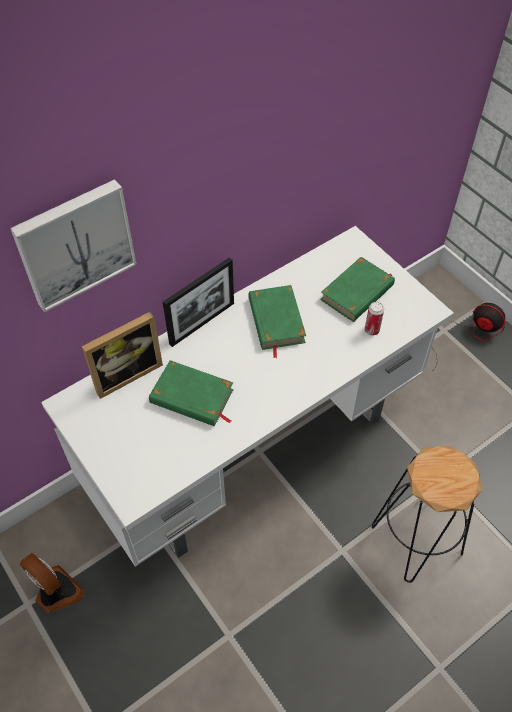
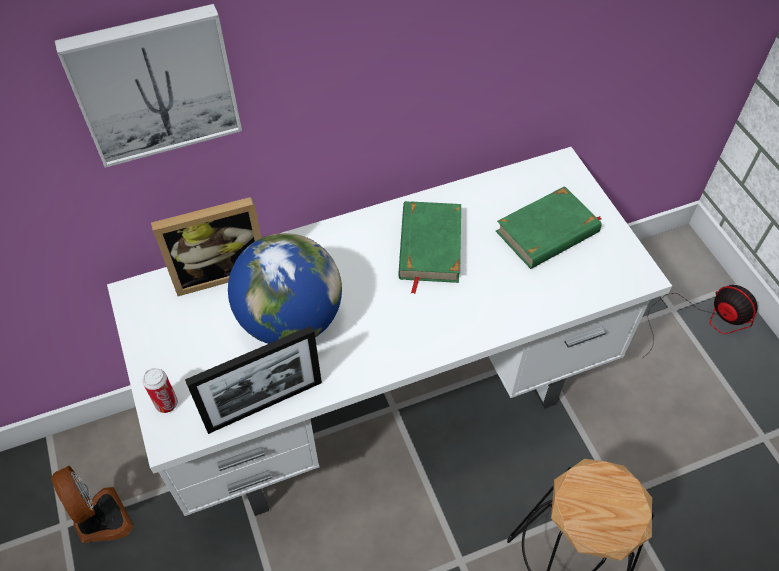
camera: 15 degrees right, 0 degrees up
green book [149,360,234,426] -> globe [228,233,342,344]
picture frame [163,257,234,347] -> picture frame moved to [185,326,322,434]
can [365,302,384,335] -> can moved to [143,368,178,413]

